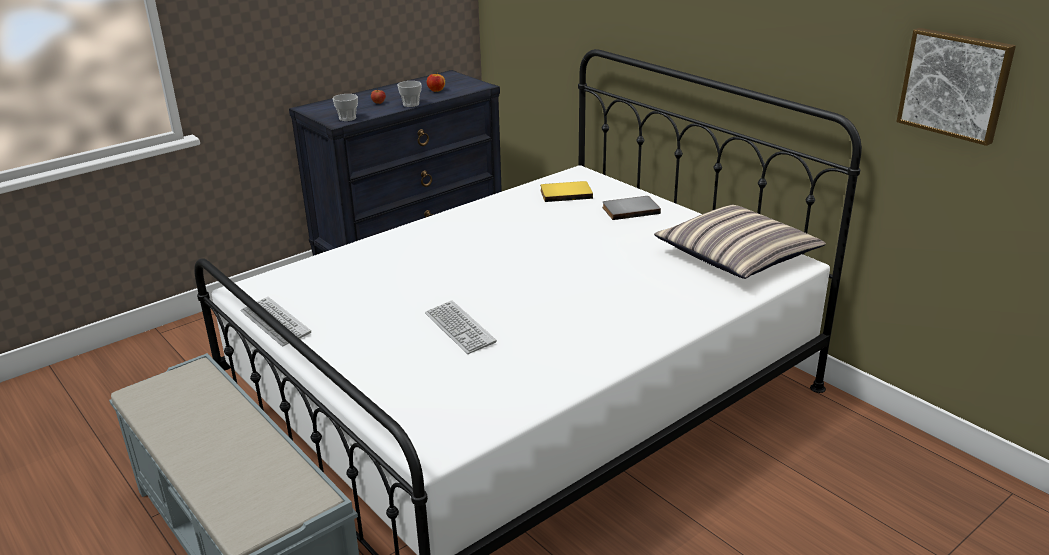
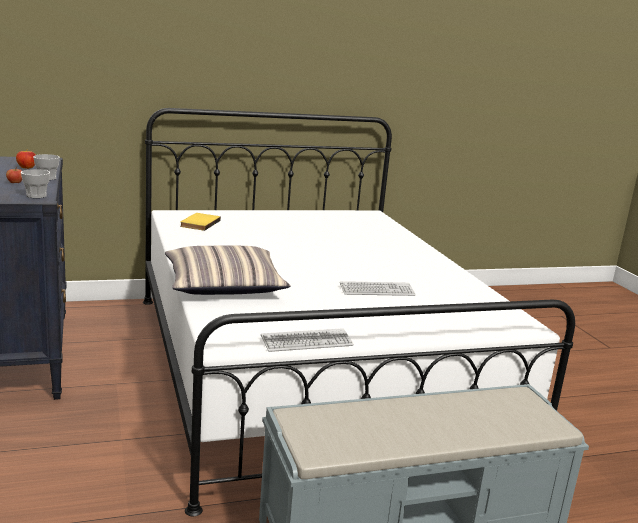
camera: 70 degrees left, 10 degrees down
grey book [602,196,661,220] -> none
pillow [654,205,826,279] -> pillow moved to [165,246,291,295]
picture [896,28,1016,146] -> none

